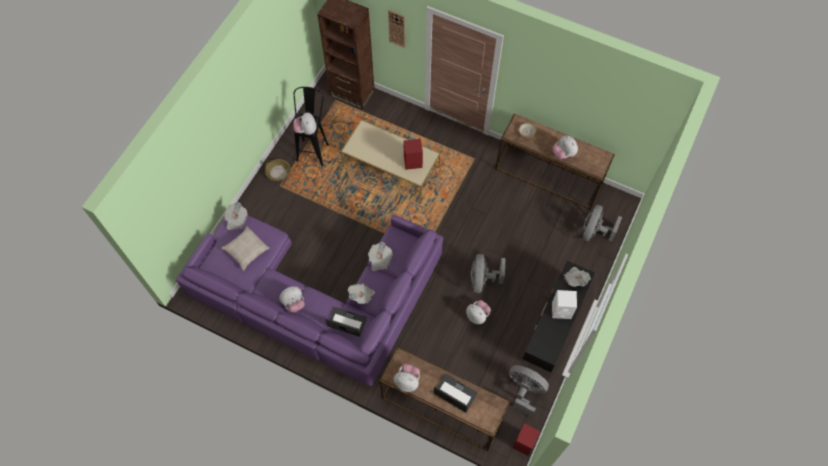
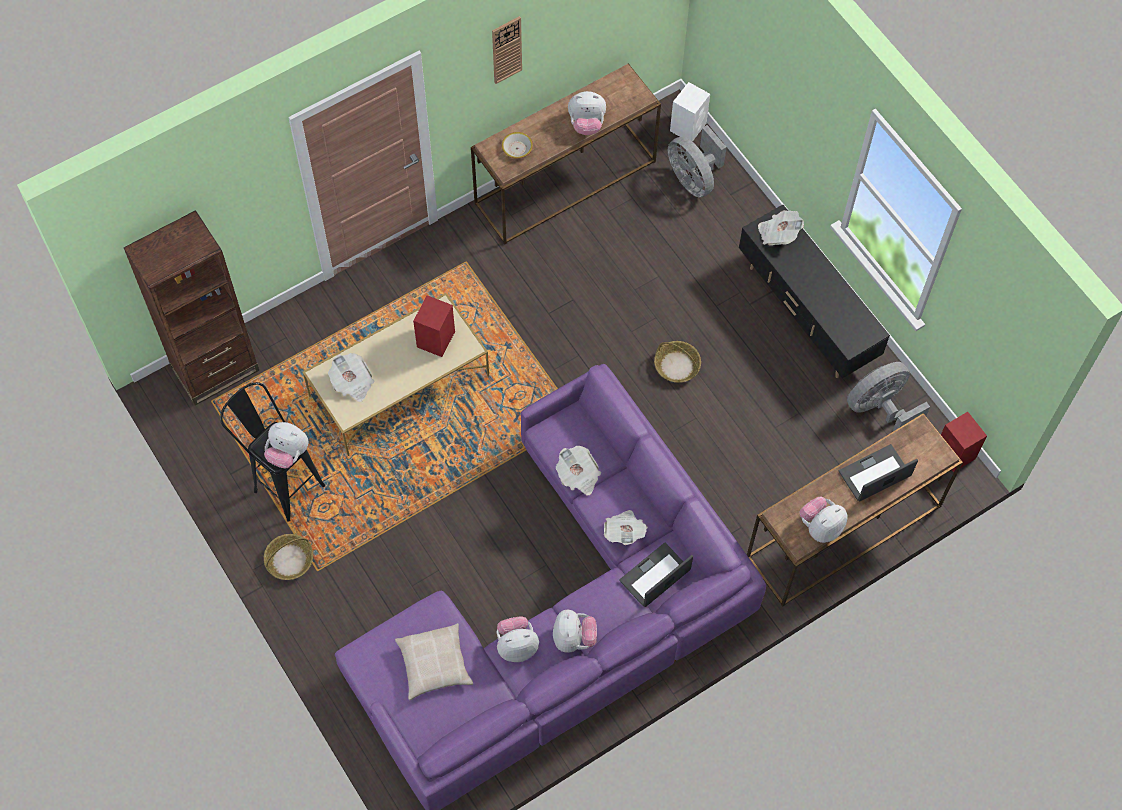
camera: 60 degrees left, 0 degrees up
newspaper [224,202,248,230] -> newspaper moved to [328,353,374,402]
wall clock [388,10,405,48] -> wall clock moved to [492,16,522,84]
plush toy [466,300,491,325] -> plush toy moved to [496,616,539,662]
grey fan [471,254,505,293] -> basket [654,341,701,383]
white speaker [552,290,577,319] -> white speaker moved to [670,82,710,142]

